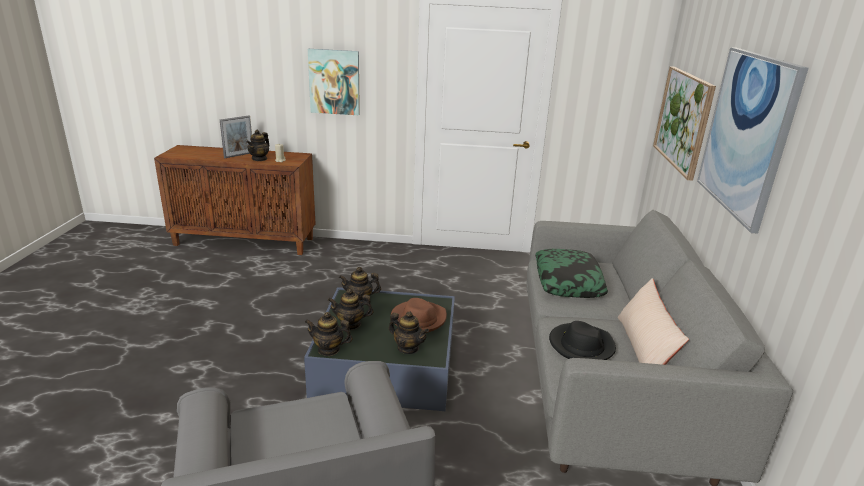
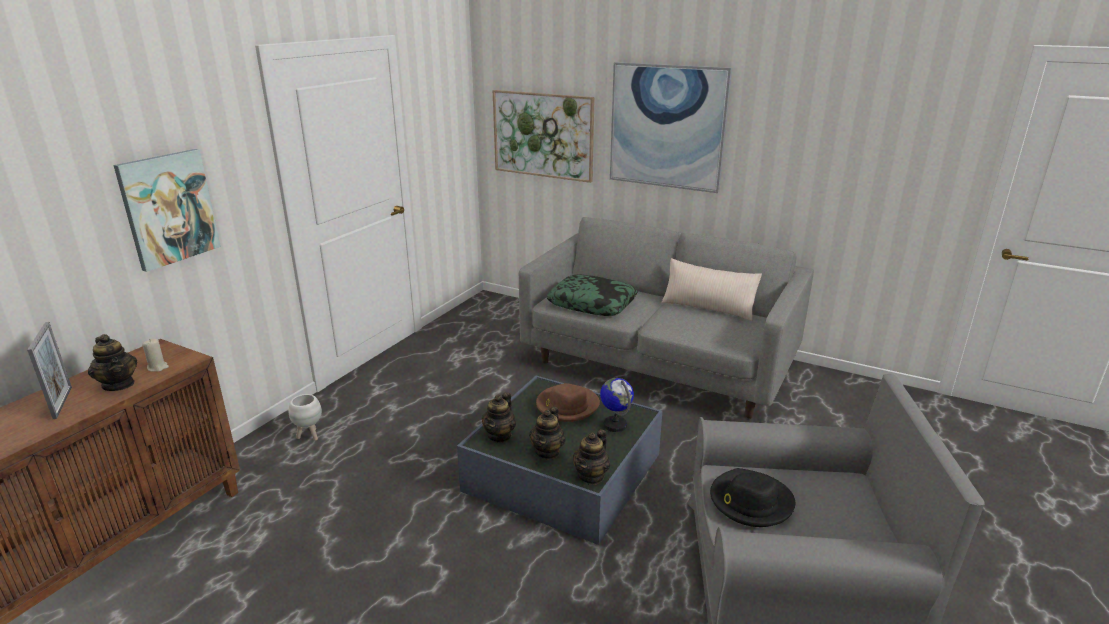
camera: 65 degrees left, 0 degrees up
teapot [389,311,429,354] -> globe [600,378,634,432]
black hat [549,321,616,360] -> black hat moved to [710,468,795,527]
none -> white planter [289,394,322,440]

